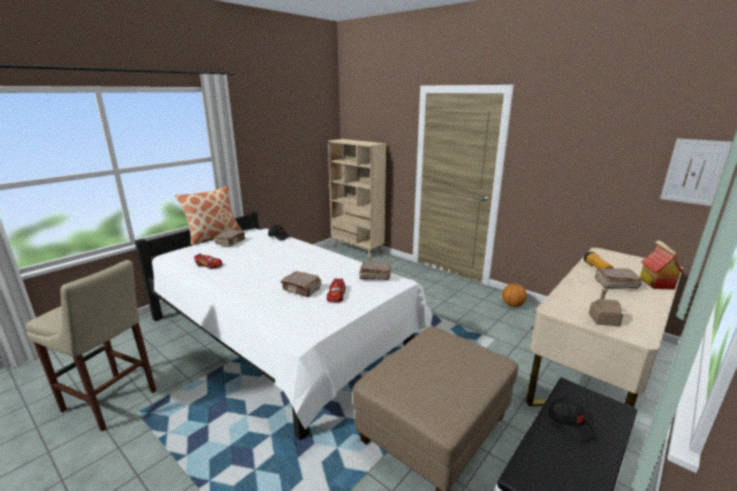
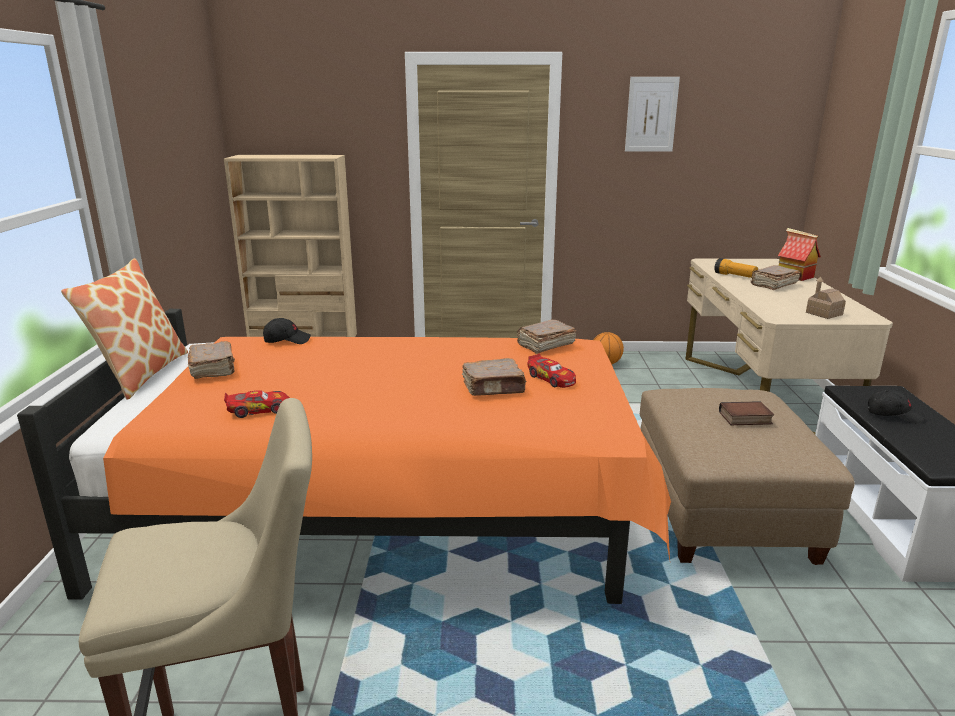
camera: 40 degrees left, 0 degrees up
white bed [135,211,433,440] -> orange bed [17,309,671,604]
picture [660,138,732,206] -> picture moved to [625,77,680,152]
none -> book [719,401,774,425]

